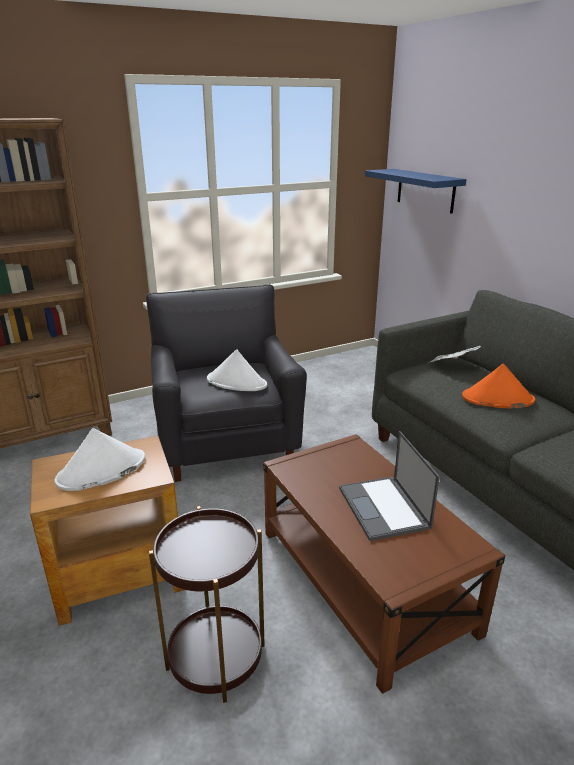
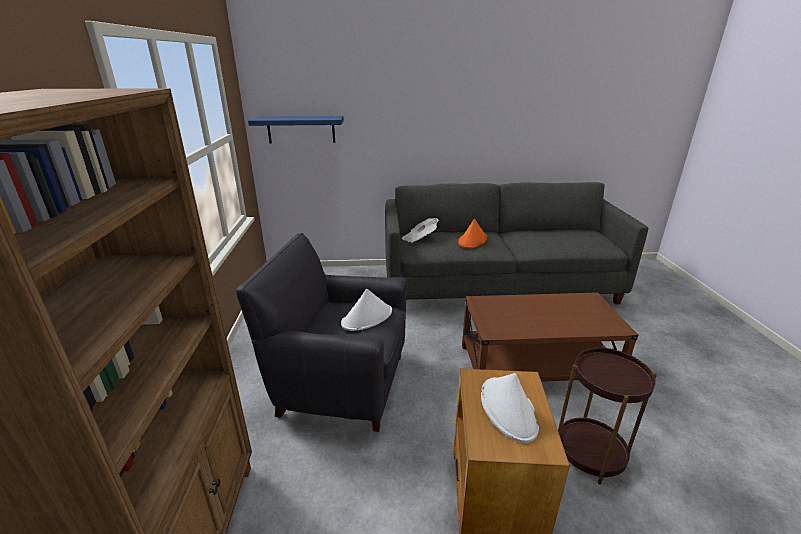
camera: 65 degrees left, 0 degrees up
laptop [339,431,440,541] -> none

